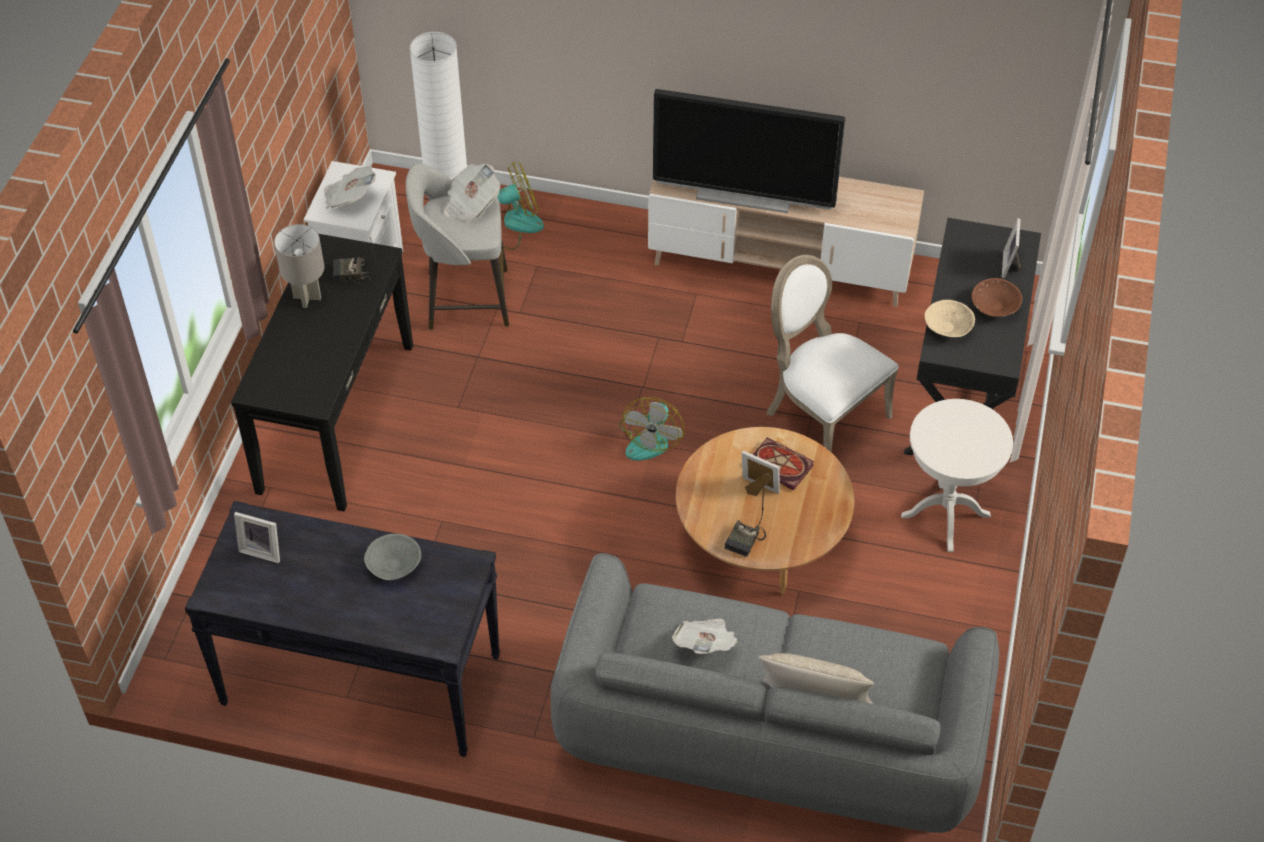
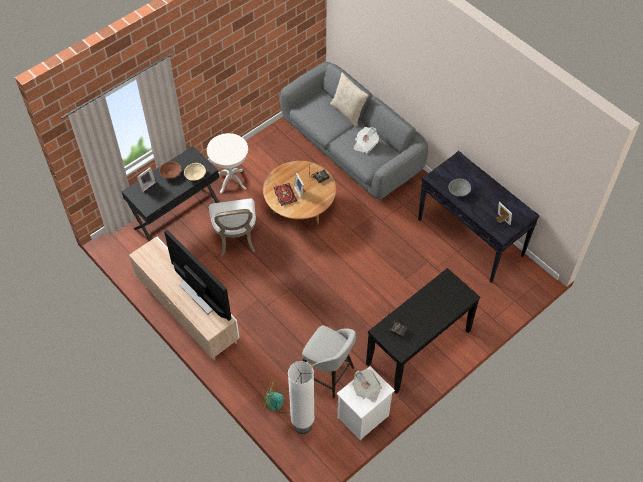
camera: 145 degrees left, 5 degrees up
grey table lamp [274,224,324,308] -> none
newspaper [444,164,500,222] -> none
fan [619,397,684,461] -> none

